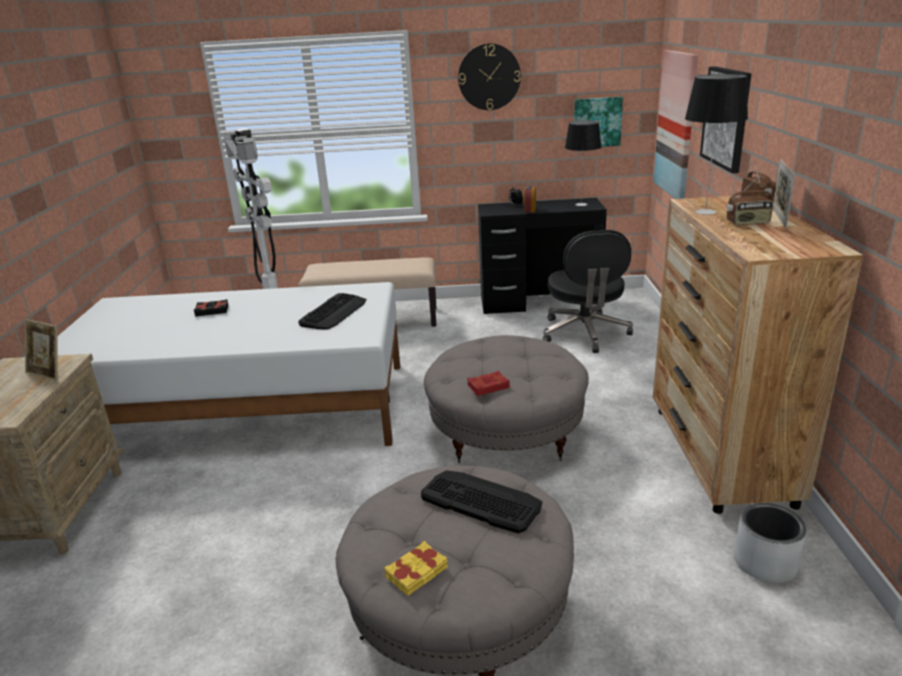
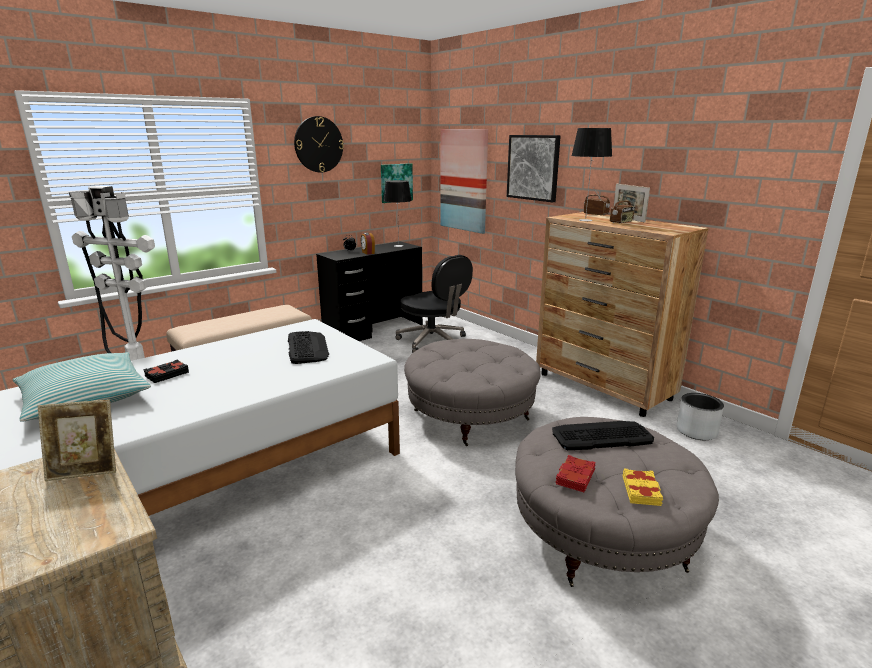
camera: 40 degrees left, 5 degrees down
red book [467,371,510,396] -> red book moved to [556,455,595,492]
none -> pillow [13,352,151,422]

